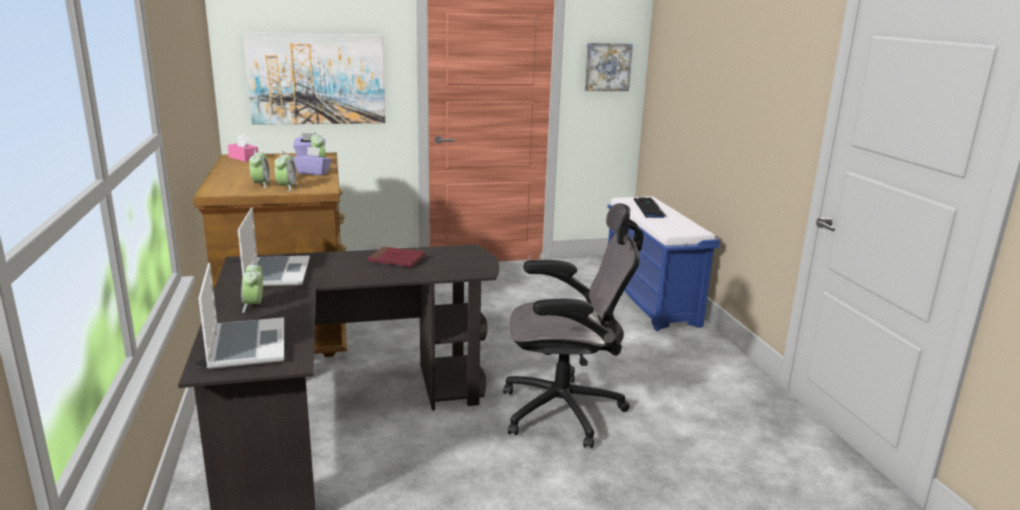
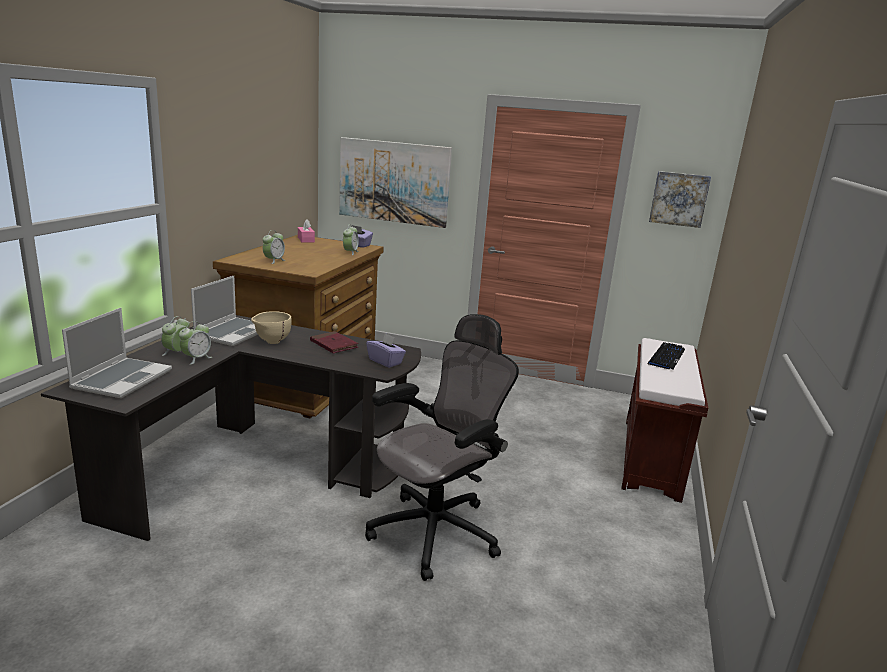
camera: 30 degrees right, 0 degrees up
alarm clock [274,151,298,191] -> alarm clock moved to [179,321,212,365]
purple tissue box [293,147,332,175] -> purple tissue box moved to [366,333,406,368]
office chair [503,203,643,448] -> office chair turned 75 degrees counterclockwise [365,314,519,581]
blue bench [607,196,720,331] -> brown bench [621,338,708,503]
none -> beige bowl [251,311,292,344]

